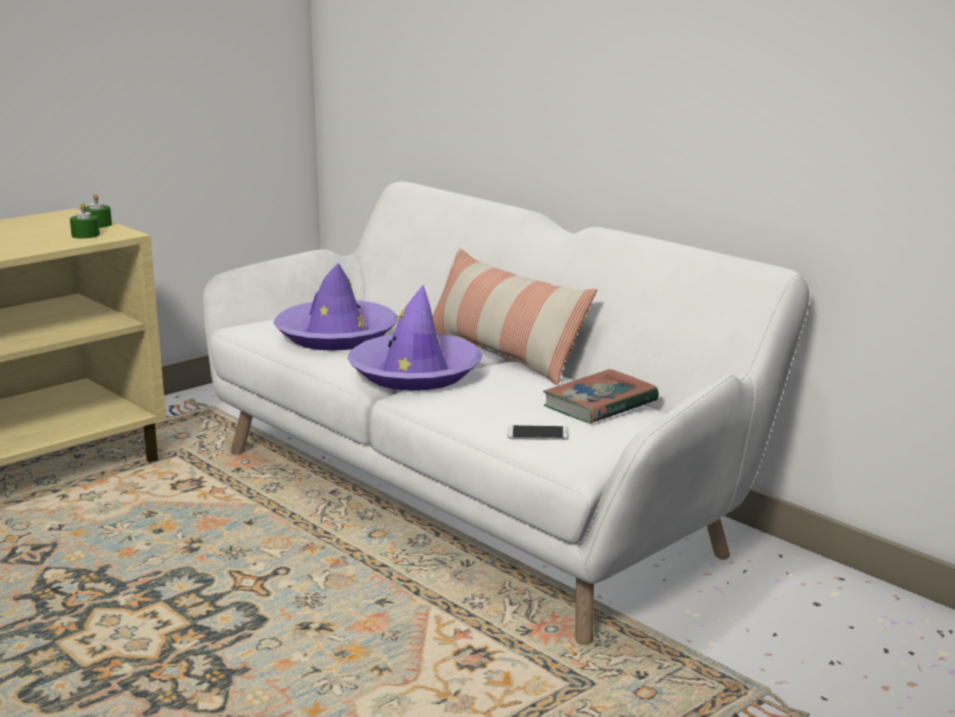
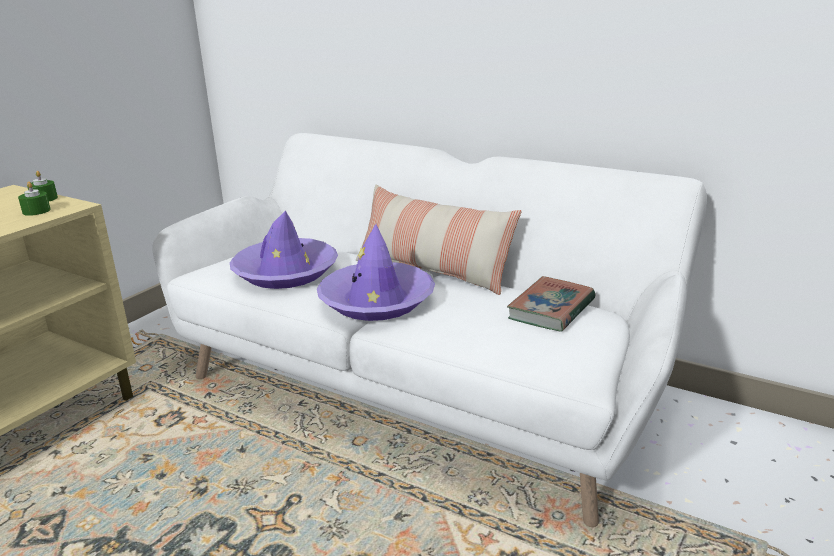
camera: 15 degrees left, 5 degrees up
phone [508,425,568,440] -> none

